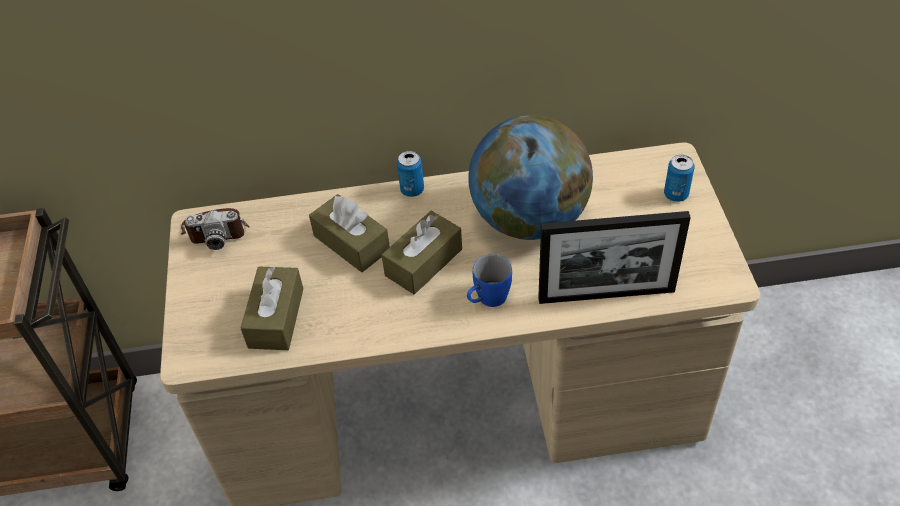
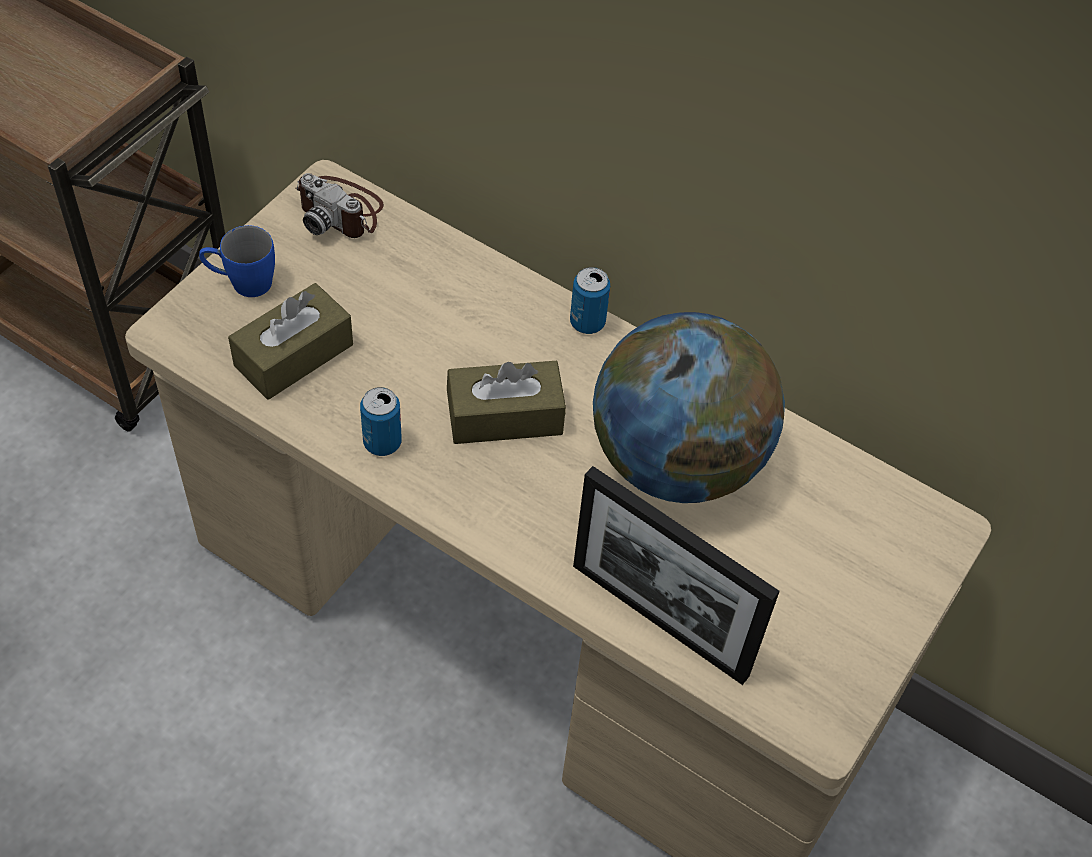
camera: 35 degrees right, 5 degrees up
brown tissue box [309,194,390,272] -> none
blue mug [467,254,512,307] -> blue mug moved to [199,225,275,297]
can [664,155,694,202] -> can moved to [360,387,402,456]

